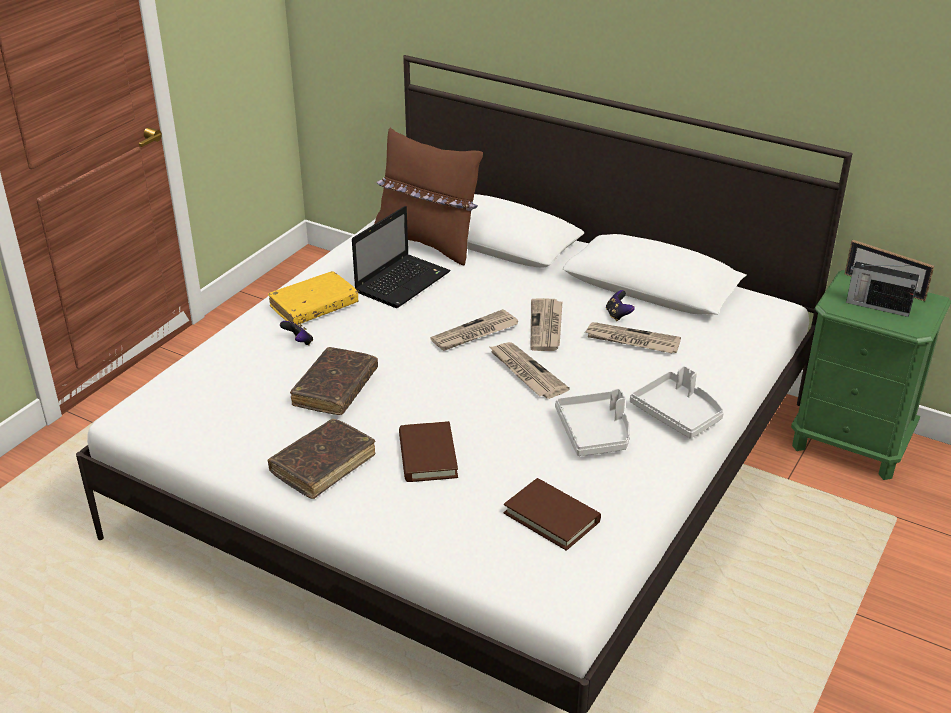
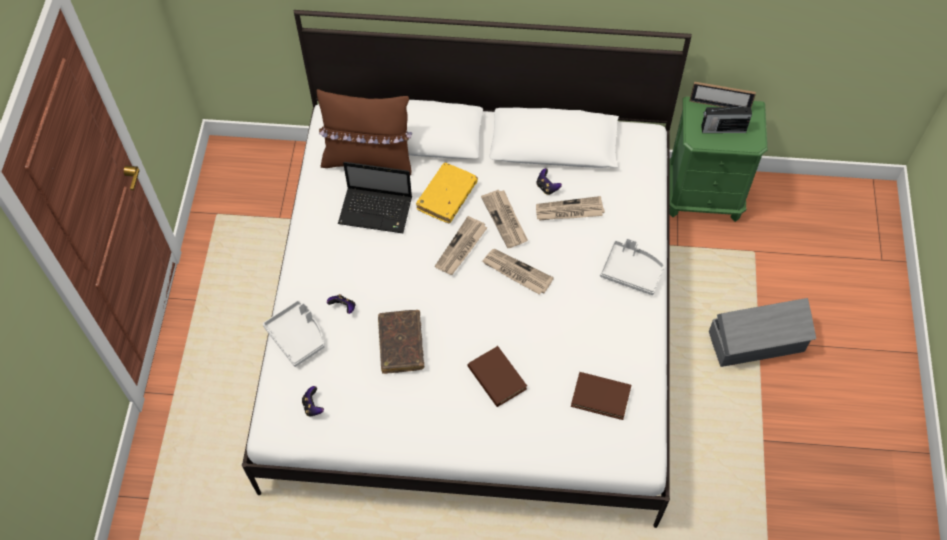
camera: 25 degrees left, 25 degrees up
brown book [267,419,375,499] -> none
yellow book [268,271,358,325] -> yellow book moved to [416,163,478,223]
laptop [352,206,451,308] -> laptop turned 90 degrees clockwise [338,162,412,233]
grey tray [555,388,630,456] -> grey tray moved to [263,300,324,367]
none -> game controller [302,386,324,416]
none -> grey storage box [709,298,816,367]

